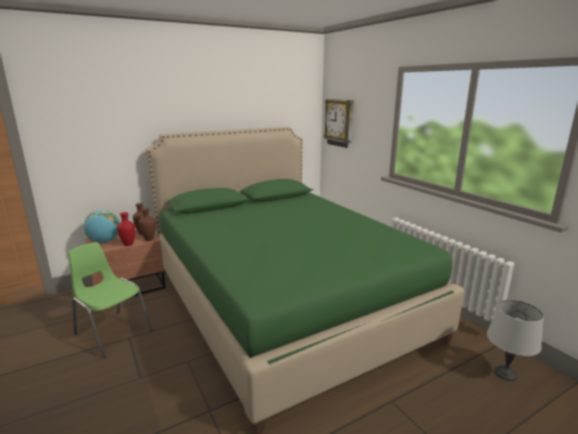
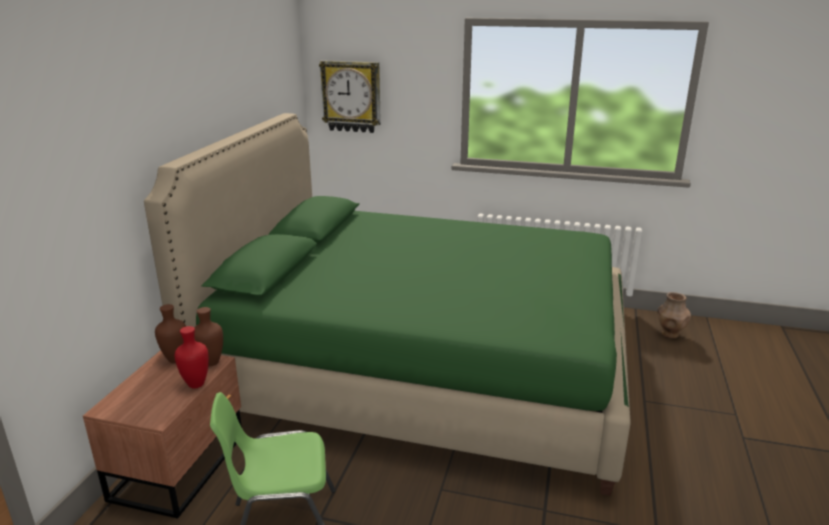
camera: 45 degrees left, 5 degrees up
globe [84,210,120,243] -> none
grey table lamp [487,300,544,381] -> brown vase [657,292,691,338]

